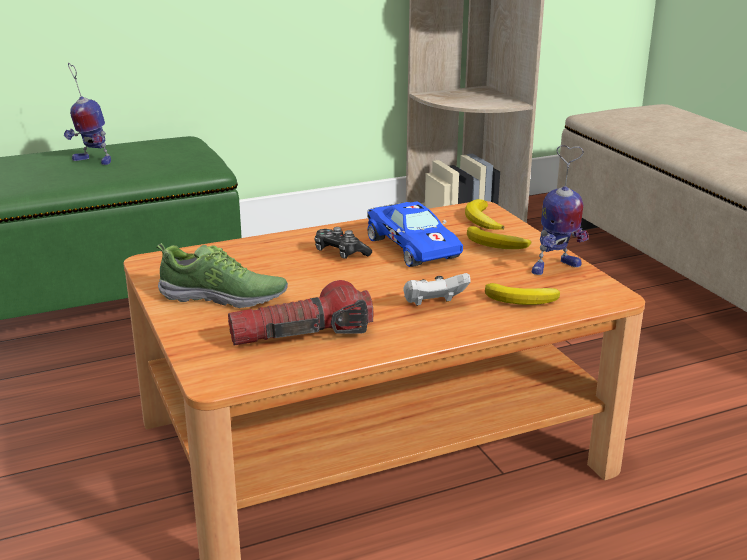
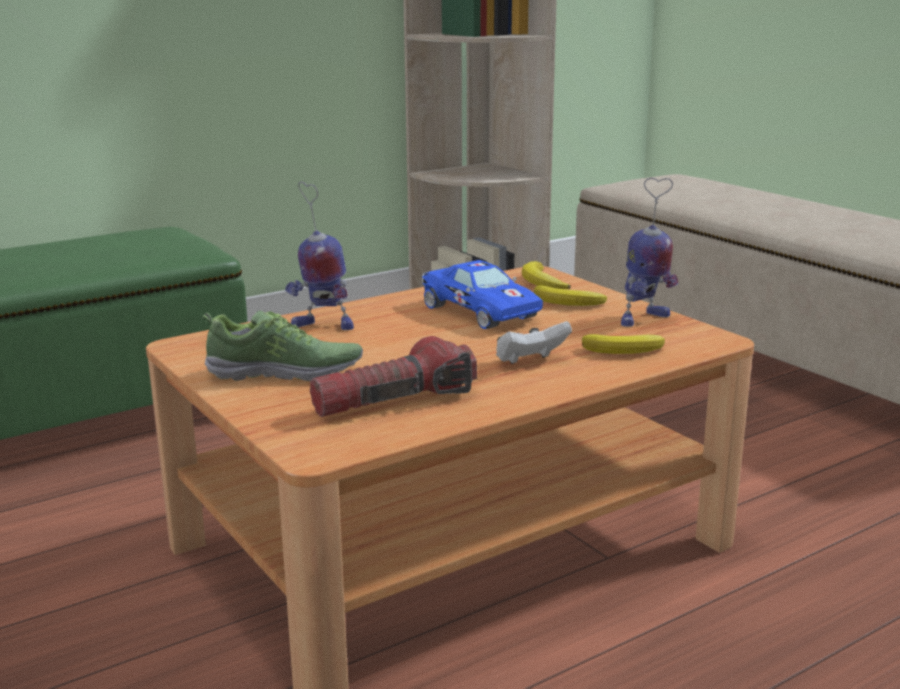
camera: 10 degrees left, 5 degrees down
toy robot [64,63,111,165] -> toy robot moved to [285,182,354,330]
game controller [314,227,372,259] -> none

